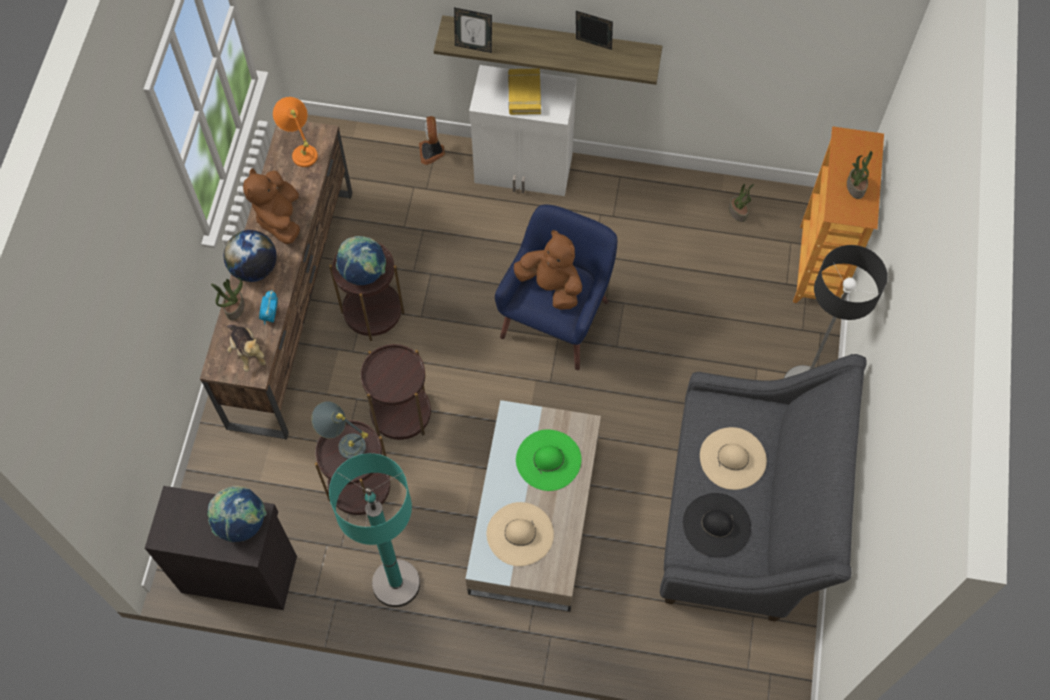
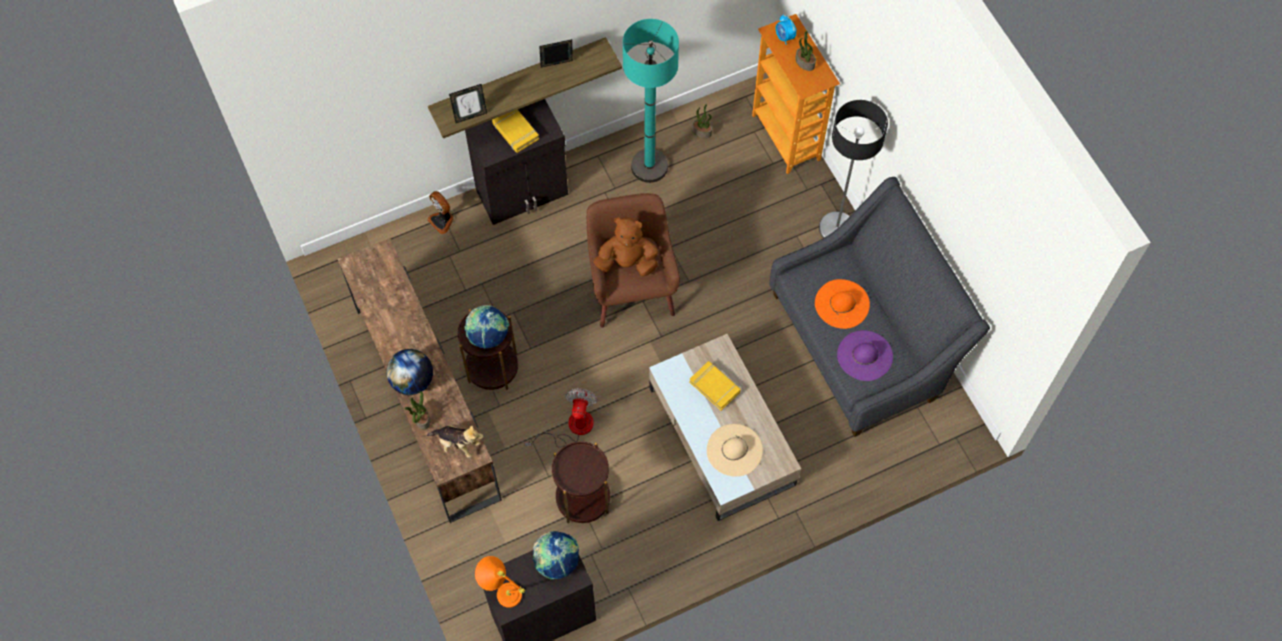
camera: 35 degrees left, 0 degrees up
brown plush toy [243,168,300,244] -> none
alarm clock [259,290,278,324] -> alarm clock moved to [776,14,797,45]
orange table lamp [273,97,318,167] -> orange table lamp moved to [475,556,525,608]
grey table lamp [311,401,368,459] -> none
turquoise floor lamp [329,453,420,607] -> turquoise floor lamp moved to [623,19,679,183]
brown side table [361,344,431,440] -> fan [524,388,598,448]
white cabinet [469,65,577,196] -> black cabinet [465,99,568,225]
blue armchair [495,205,617,370] -> brown armchair [586,193,680,328]
green hat [516,429,581,491] -> yellow book [689,361,740,410]
black hat [683,493,751,558] -> purple hat [837,330,893,381]
beige hat [700,427,767,490] -> orange hat [815,279,870,329]

